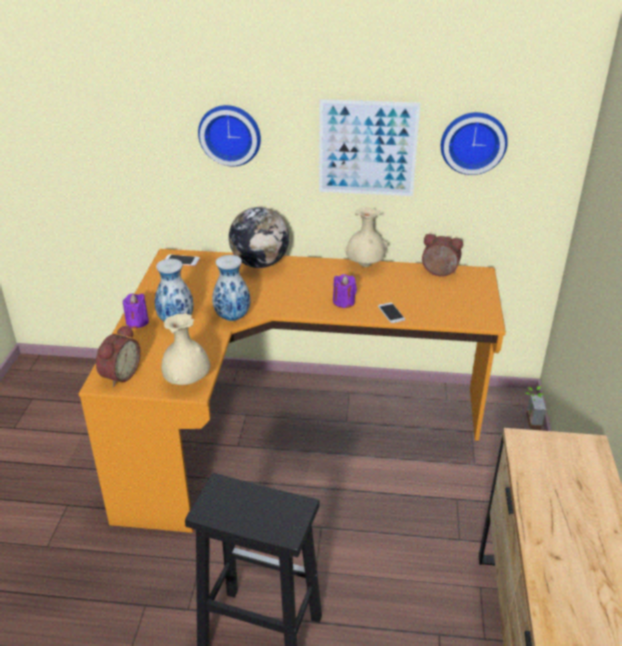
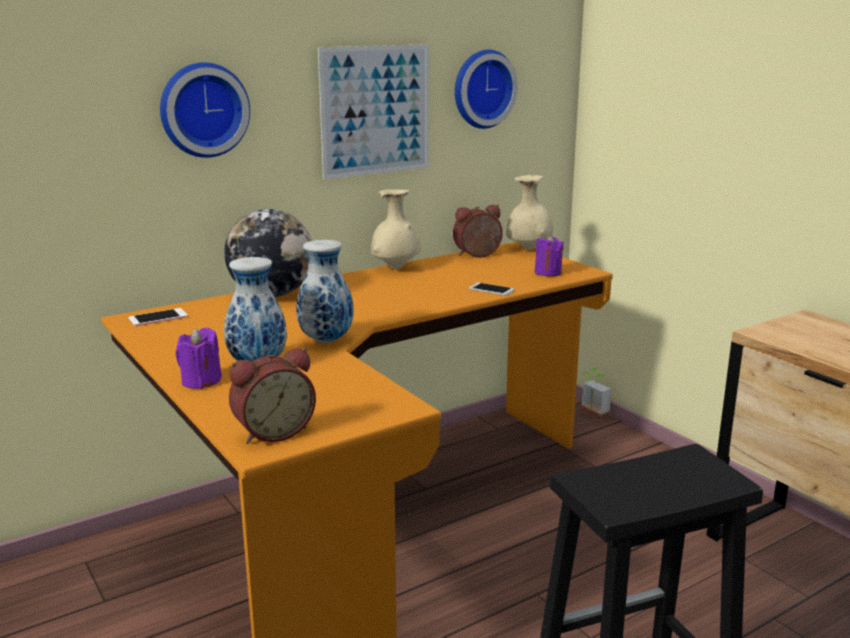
camera: 40 degrees left, 15 degrees down
alarm clock [96,325,141,387] -> alarm clock turned 75 degrees clockwise [229,348,316,444]
beige vase [161,313,210,385] -> beige vase moved to [506,175,553,250]
purple candle [333,274,357,308] -> purple candle moved to [535,235,564,277]

